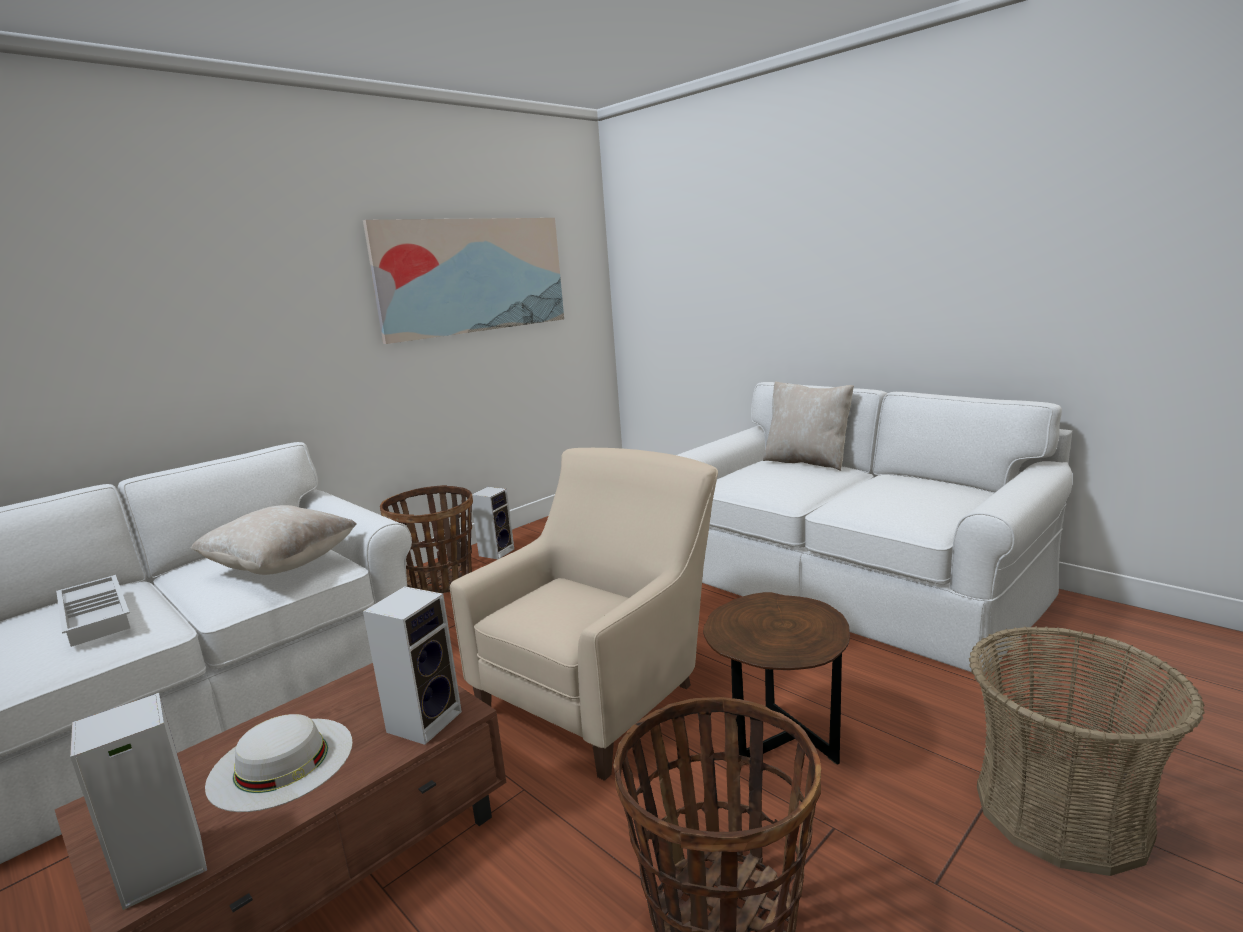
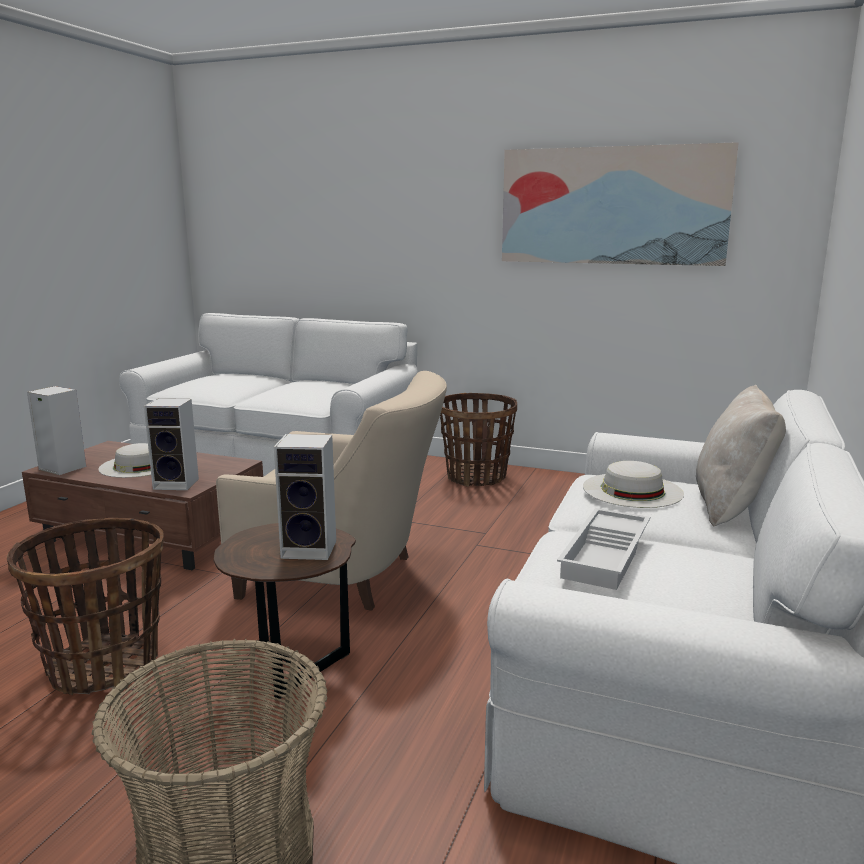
camera: 65 degrees right, 0 degrees up
white tray [56,575,130,647] -> white tray moved to [557,508,650,590]
beige pillow [191,505,357,575] -> none
speaker [472,487,514,559] -> speaker moved to [274,434,336,560]
none -> white hat [583,461,684,508]

